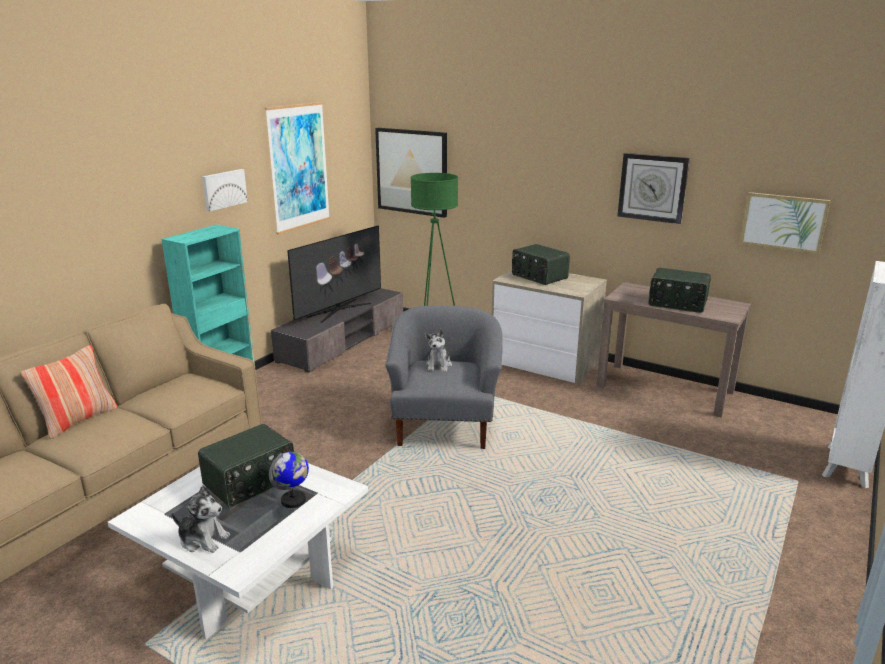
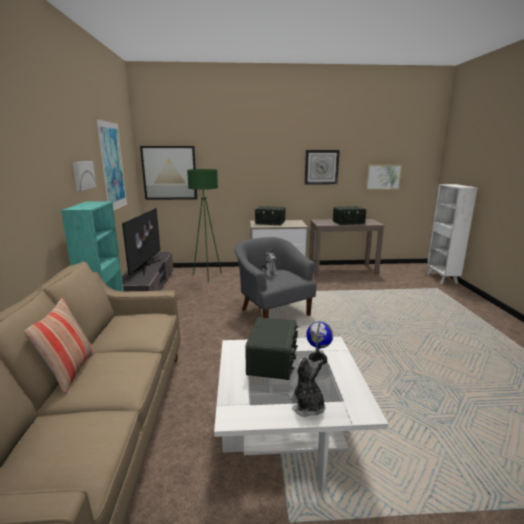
camera: 35 degrees left, 5 degrees down
plush toy [172,485,230,553] -> plush toy turned 90 degrees counterclockwise [290,357,325,417]

